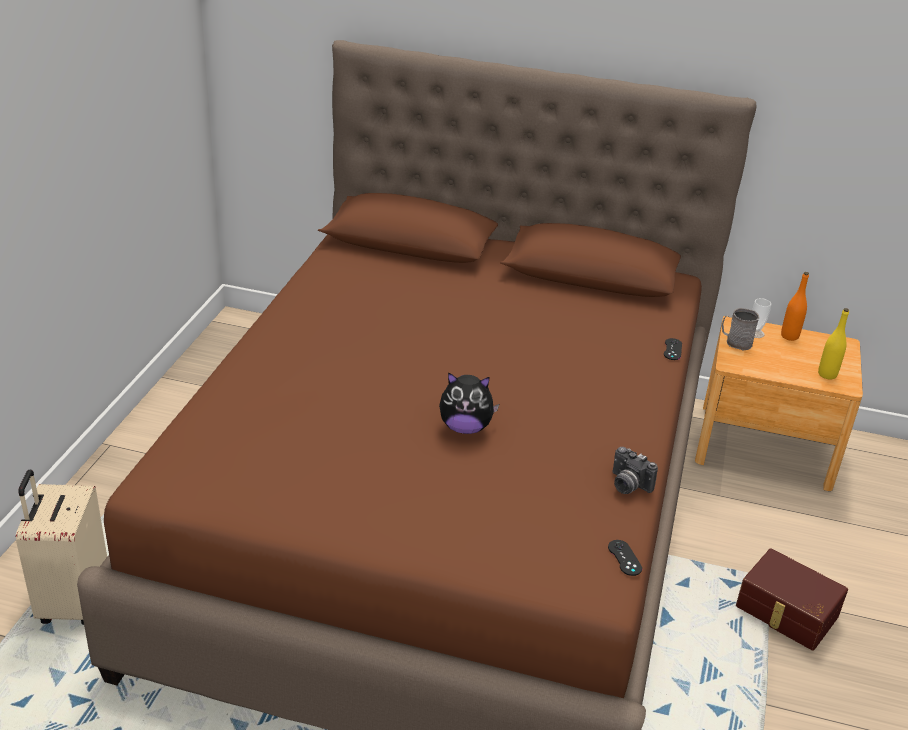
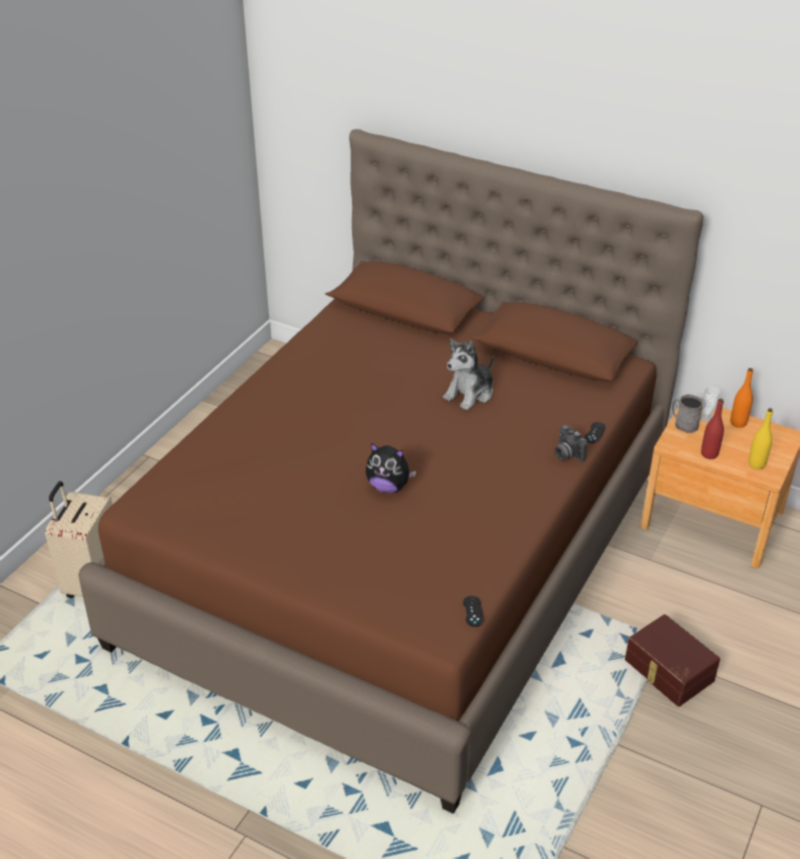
camera: 15 degrees right, 5 degrees up
camera [612,447,658,494] -> camera moved to [555,425,587,461]
none -> plush toy [443,339,494,410]
none -> red bottle [701,398,724,459]

